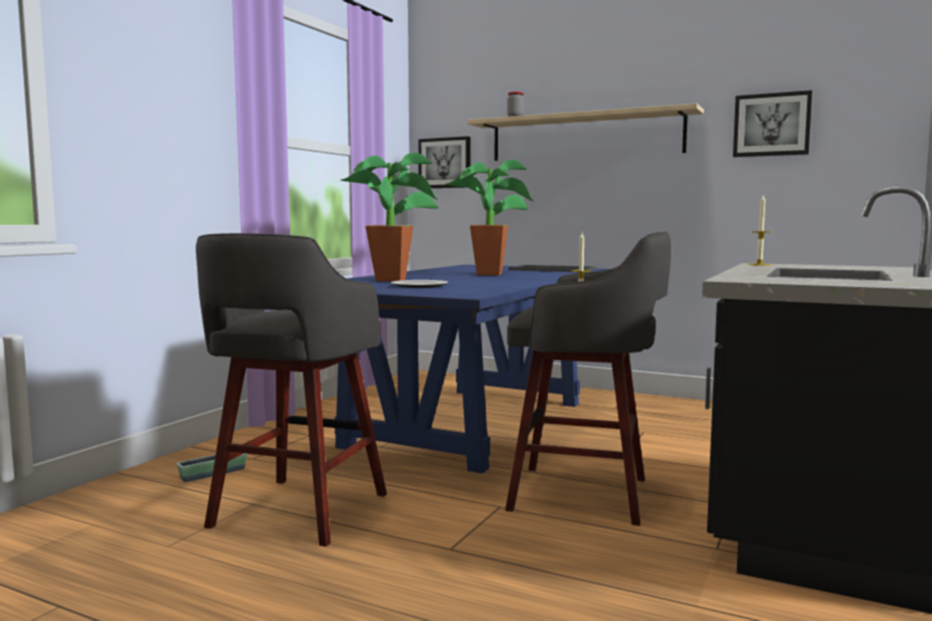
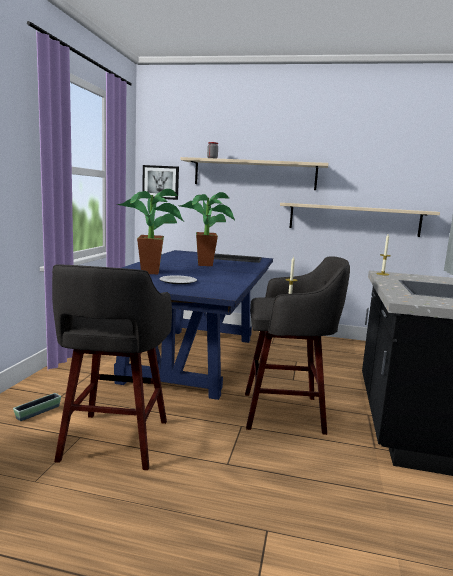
camera: 15 degrees left, 5 degrees up
picture [733,90,812,157] -> none
none -> beige shelf [280,203,440,237]

